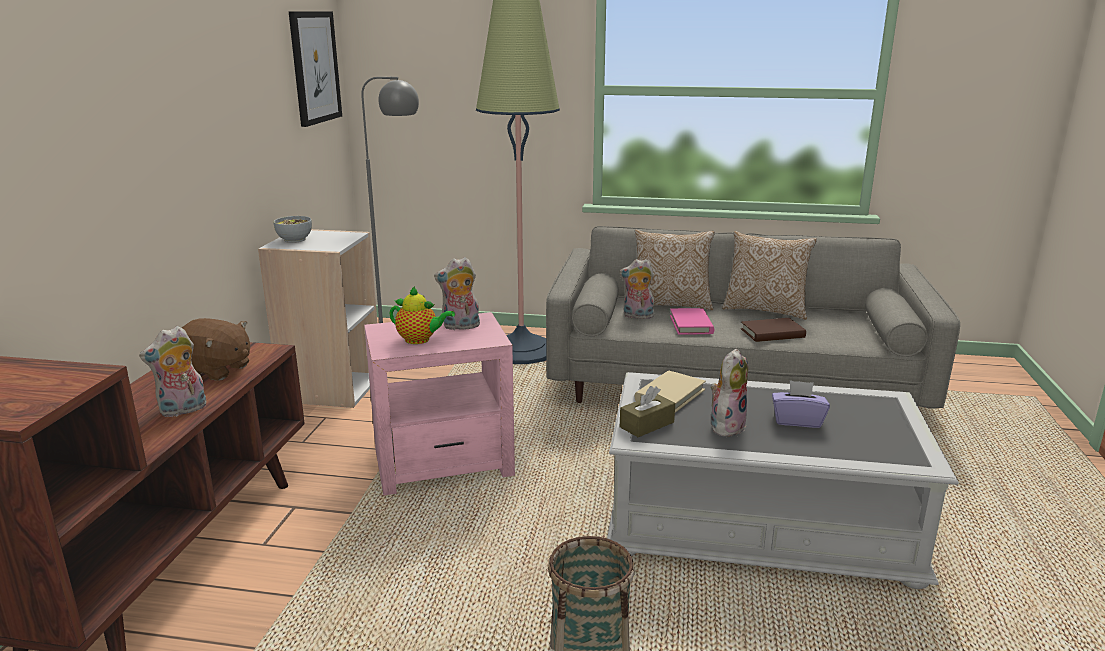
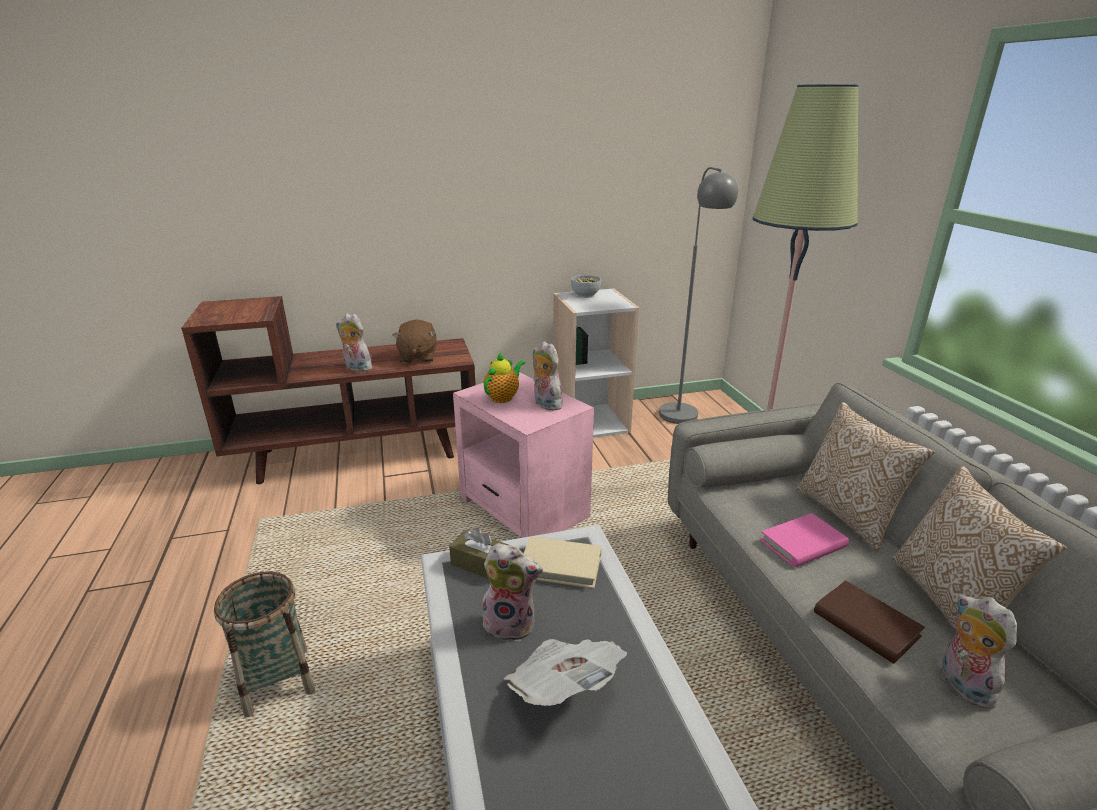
camera: 65 degrees right, 5 degrees up
picture [289,11,342,127] -> none
teapot [389,286,455,344] -> teapot turned 135 degrees counterclockwise [484,353,525,403]
plush toy [619,259,654,319] -> plush toy moved to [942,595,1017,709]
purple tissue box [772,380,830,428] -> newspaper [504,639,627,706]

